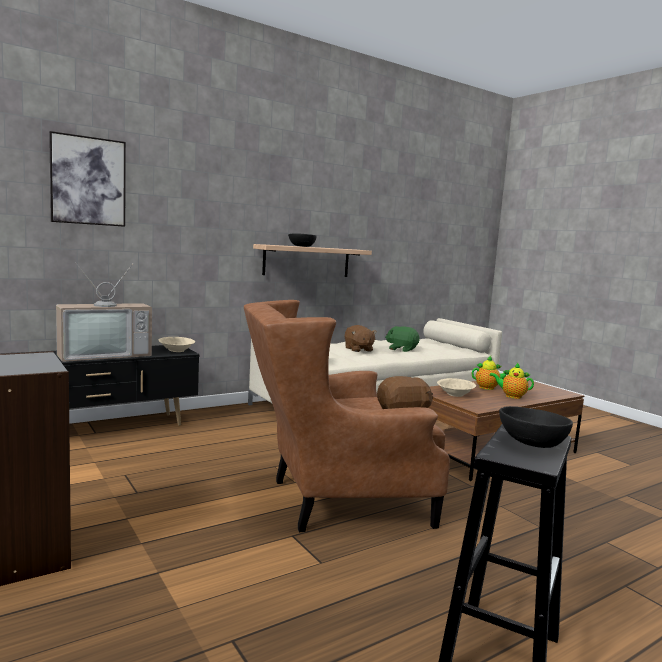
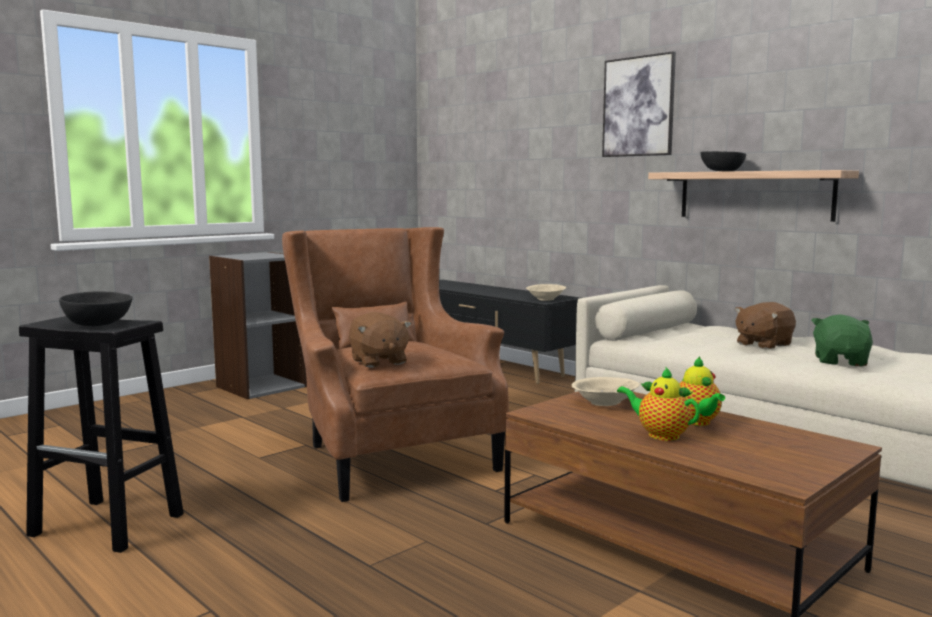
camera: 80 degrees right, 0 degrees up
picture [49,131,126,227] -> picture moved to [602,51,676,157]
television [56,262,152,362] -> none
teapot [489,363,534,399] -> teapot turned 60 degrees counterclockwise [617,366,700,441]

